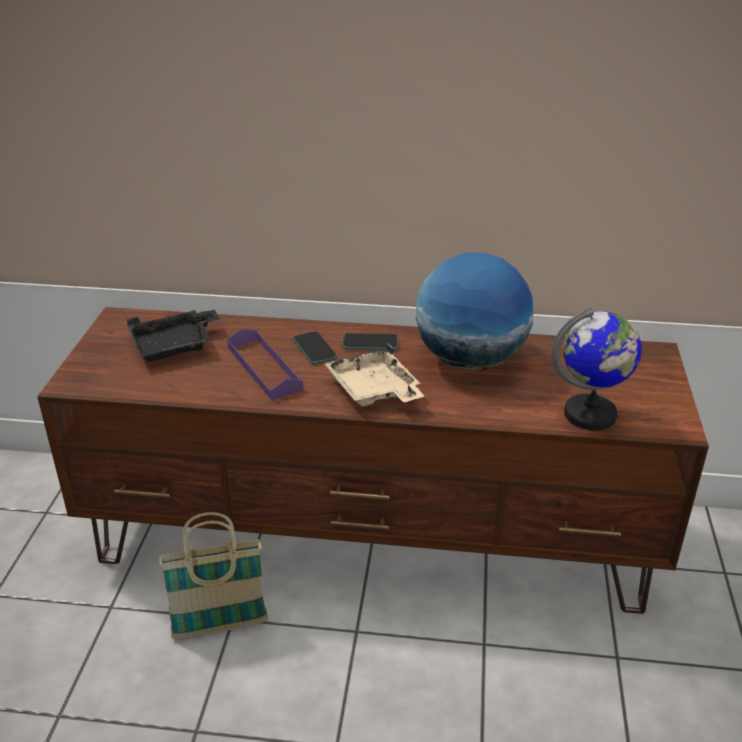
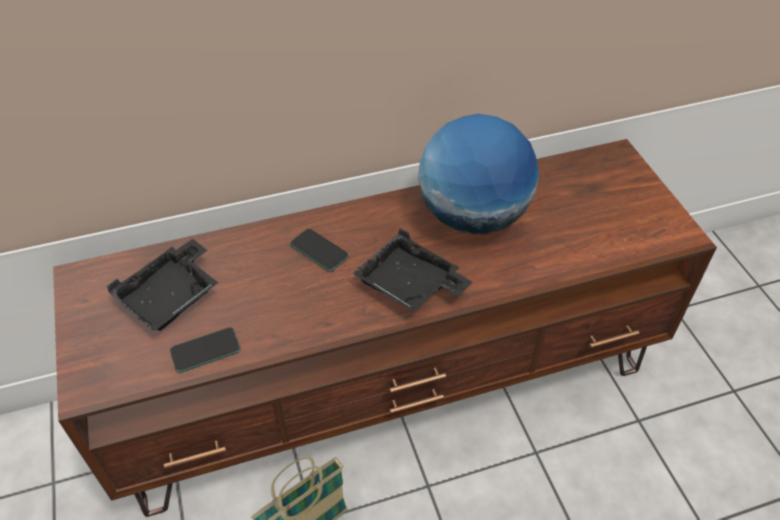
camera: 25 degrees left, 15 degrees up
purple tray [227,328,303,401] -> none
beige tray [324,343,424,406] -> black tray [352,229,472,312]
phone [343,333,398,350] -> phone moved to [170,327,241,373]
globe [552,307,642,430] -> none

